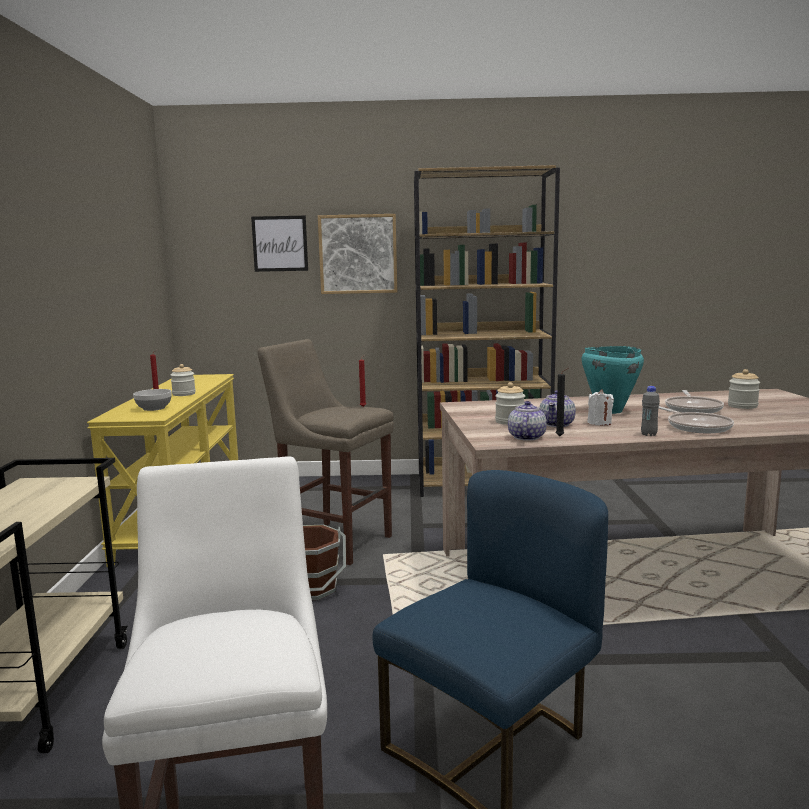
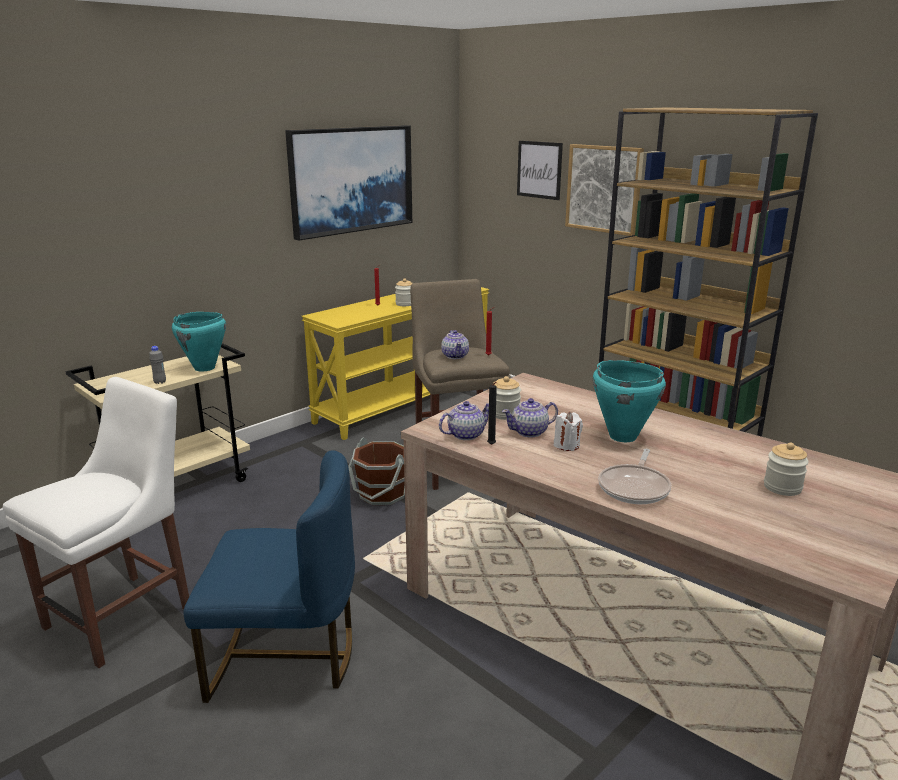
camera: 45 degrees right, 10 degrees up
bowl [133,389,172,411] -> none
grey bottle [641,386,660,436] -> grey bottle moved to [149,346,166,384]
frying pan [665,390,724,413] -> none
none -> turquoise cooking pot [172,312,226,371]
none -> picture [285,125,412,241]
none -> teapot [441,330,469,359]

